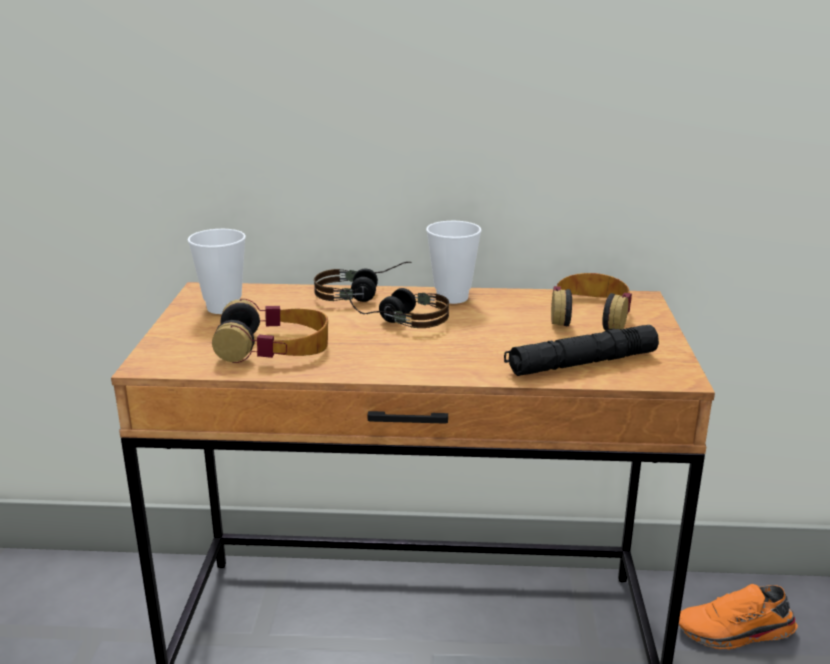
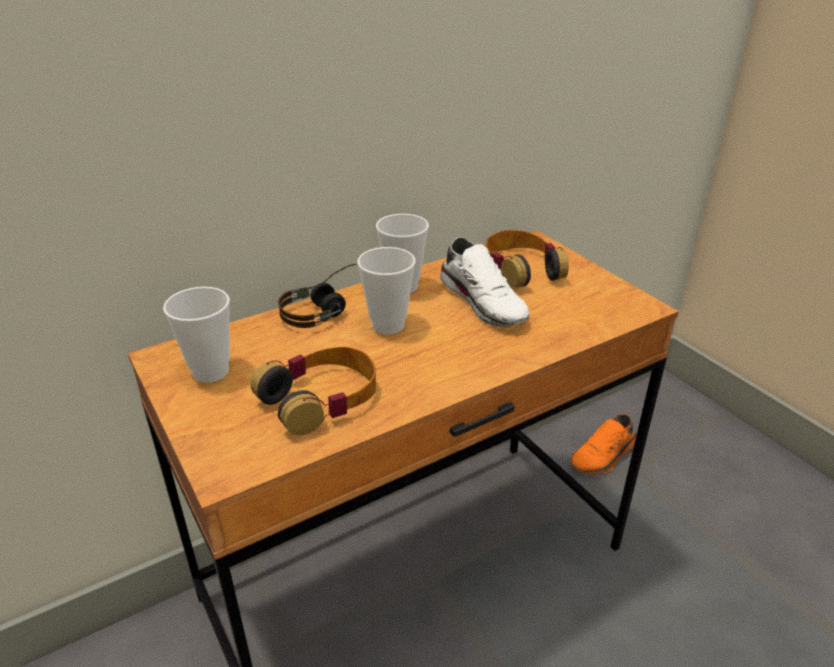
camera: 35 degrees left, 10 degrees up
headphones [342,288,449,328] -> cup [357,247,416,334]
black flashlight [504,325,659,376] -> none
none -> white shoe [440,237,529,327]

